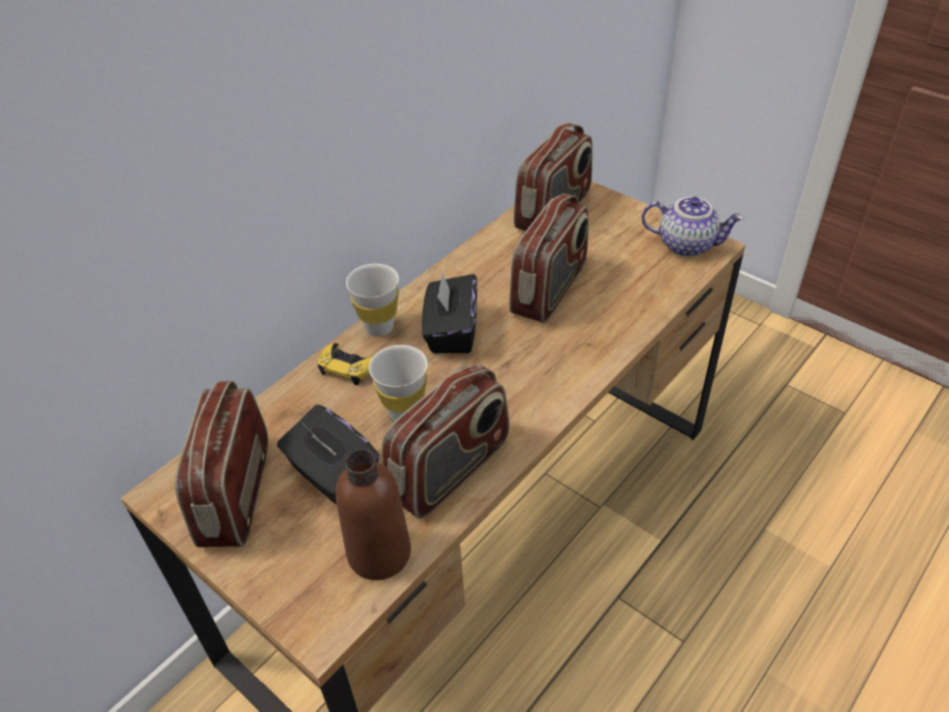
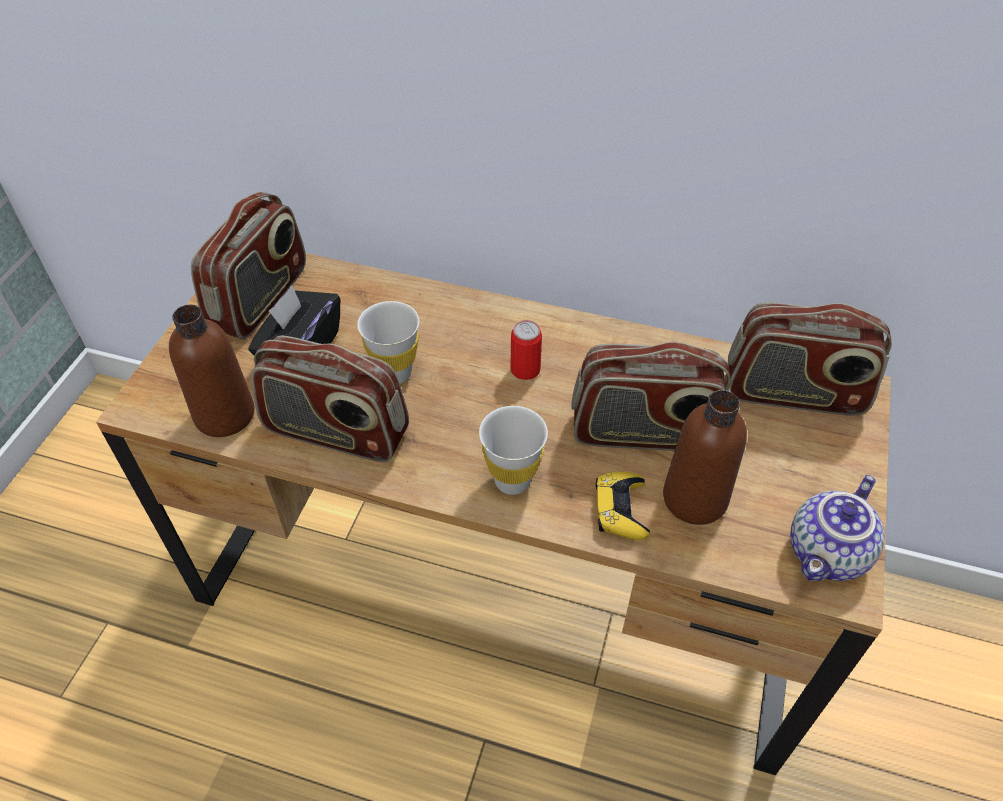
camera: 65 degrees right, 5 degrees up
radio [175,381,268,547] -> radio turned 135 degrees clockwise [191,192,306,340]
yellow game controller [318,343,373,385] -> yellow game controller moved to [596,472,650,540]
white cup [346,264,399,337] -> white cup moved to [479,406,548,495]
black tissue box [422,273,477,353] -> can [510,320,542,380]
teapot [642,197,744,257] -> teapot turned 45 degrees clockwise [790,475,885,581]
none -> brown bottle [663,390,747,525]

